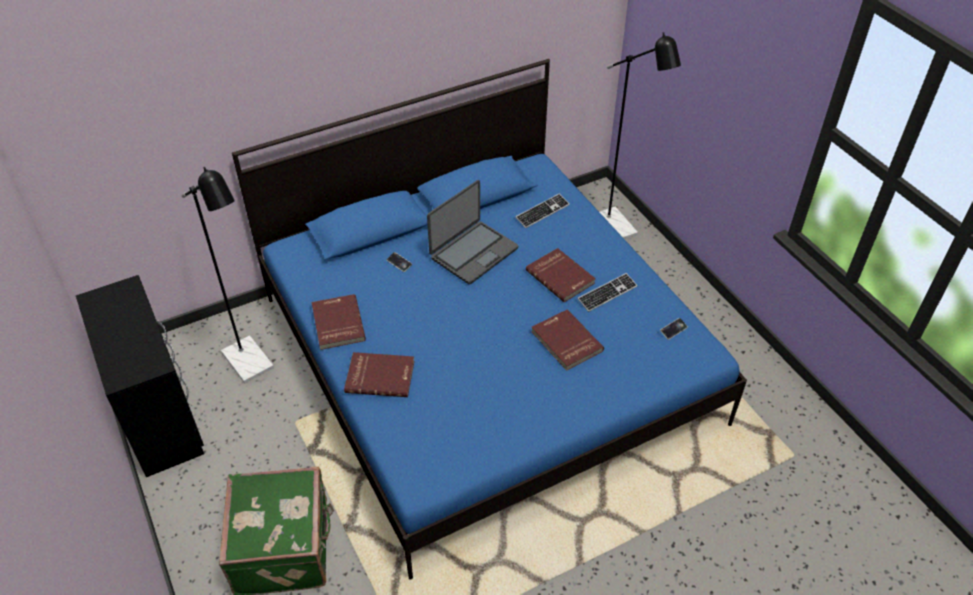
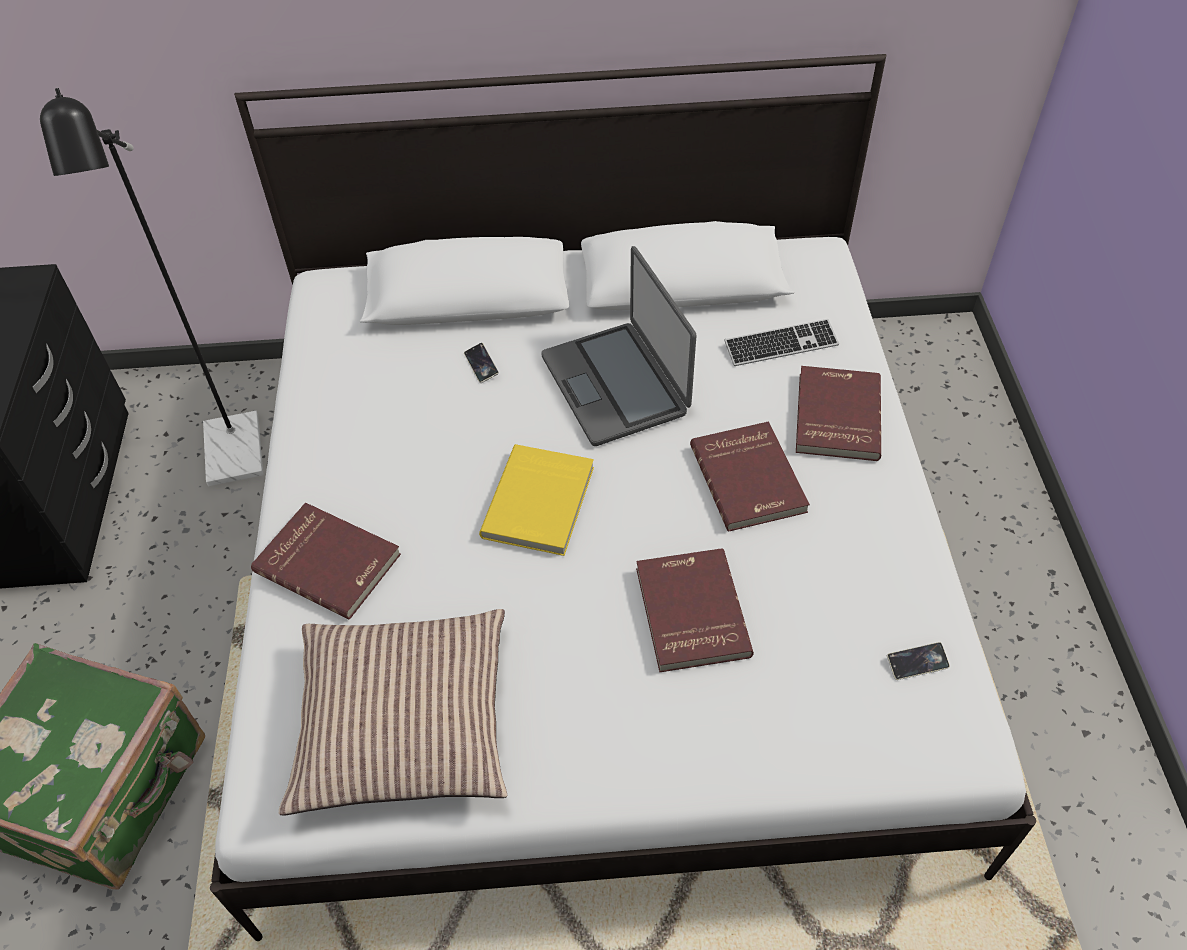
camera: 25 degrees right, 5 degrees up
blue bed [232,59,747,580] -> white bed [210,54,1036,941]
red book [311,294,366,350] -> red book moved to [796,366,881,461]
laptop [427,180,518,284] -> laptop turned 90 degrees clockwise [541,246,697,446]
keyboard [577,273,638,312] -> none
black floor lamp [600,32,681,239] -> none
none -> pillow [279,609,508,816]
none -> yellow book [479,444,594,556]

